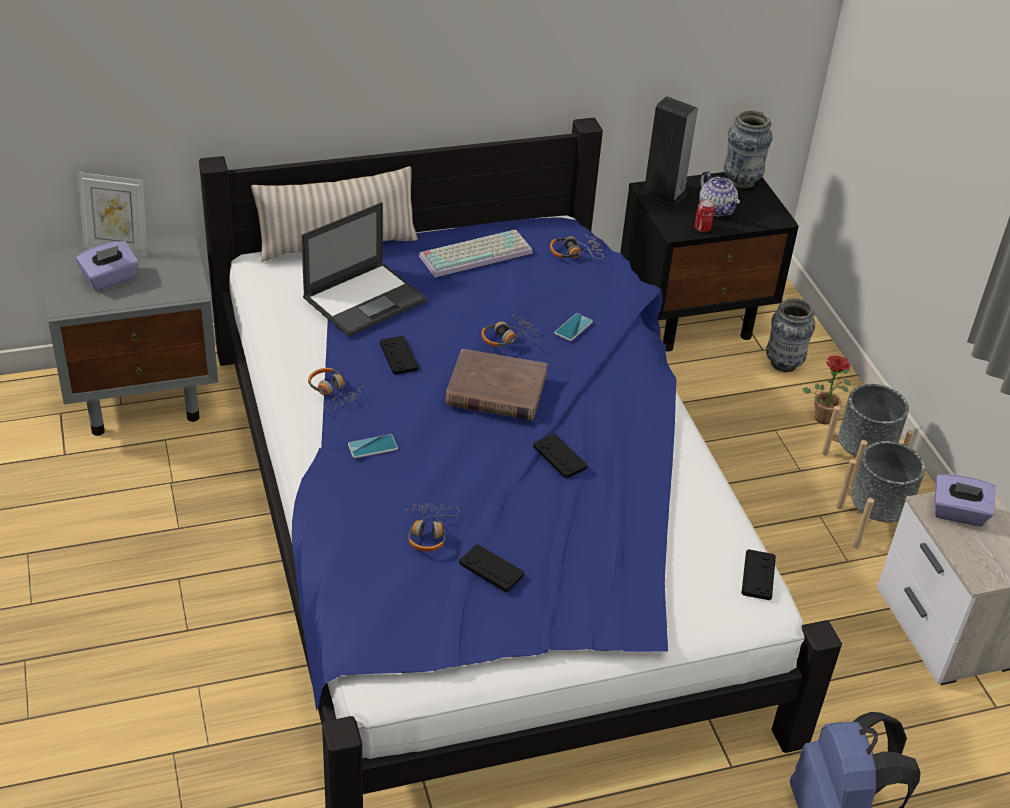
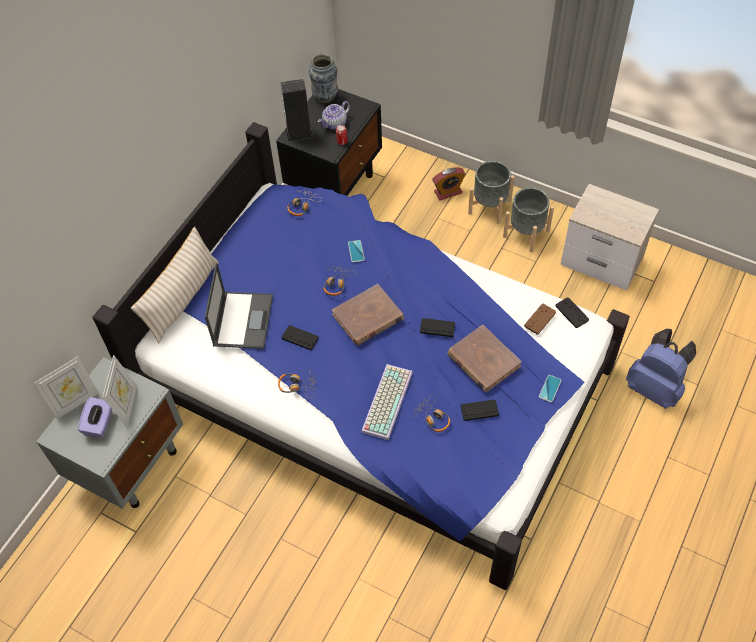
camera: 40 degrees left, 15 degrees up
phone [348,434,398,458] -> phone moved to [539,375,562,402]
keyboard [419,230,533,277] -> keyboard moved to [361,364,413,440]
teapot [699,171,740,216] -> teapot turned 120 degrees clockwise [318,101,350,130]
vase [766,298,815,372] -> none
potted plant [803,355,851,424] -> alarm clock [432,167,466,200]
purple tissue box [934,474,996,526] -> none
none -> picture frame [102,355,137,427]
none -> brown book [448,325,522,392]
none -> brown game controller [524,304,556,334]

